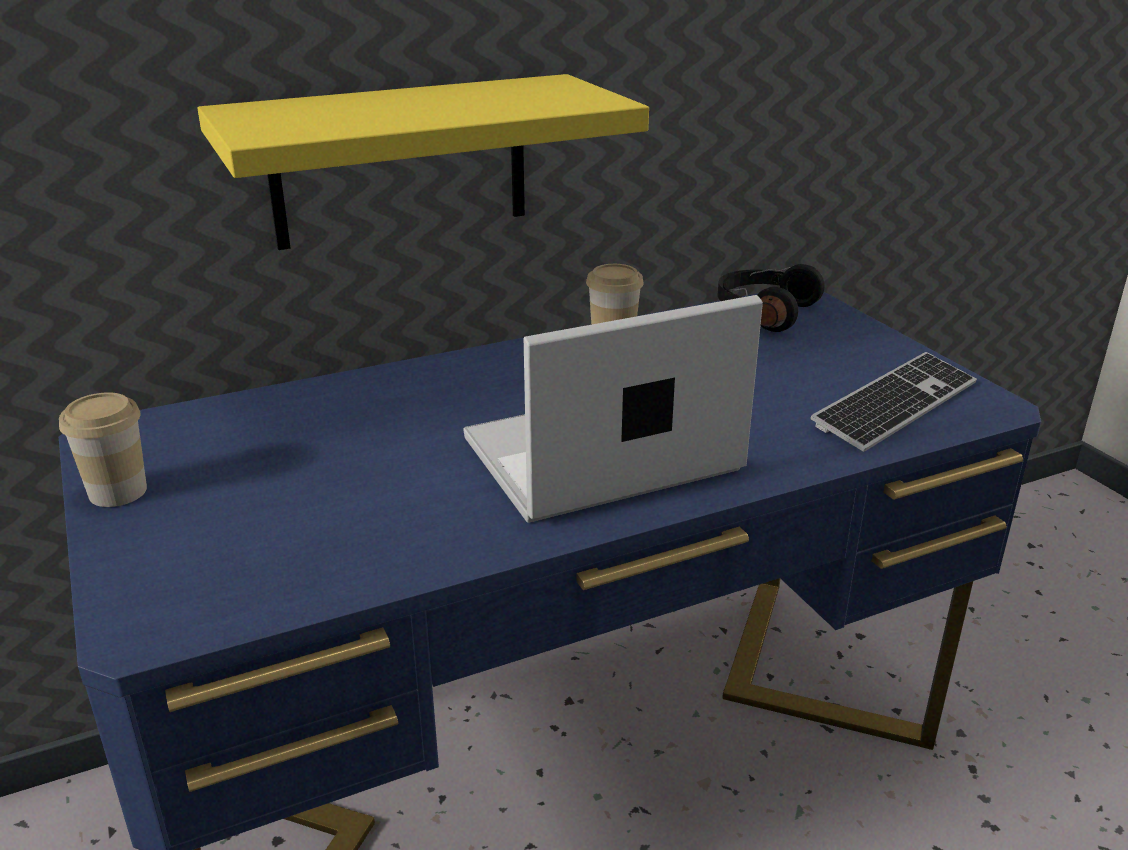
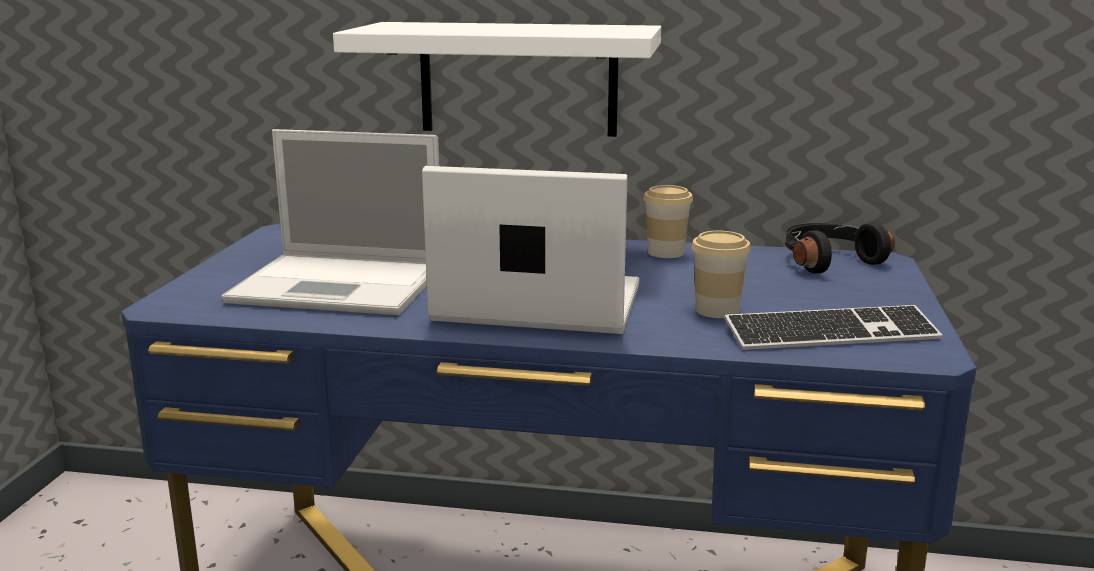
camera: 35 degrees right, 10 degrees down
cup [59,392,147,507] -> cup moved to [691,231,751,318]
yellow shelf [197,74,649,250] -> white shelf [333,22,661,137]
none -> laptop [222,129,439,315]

